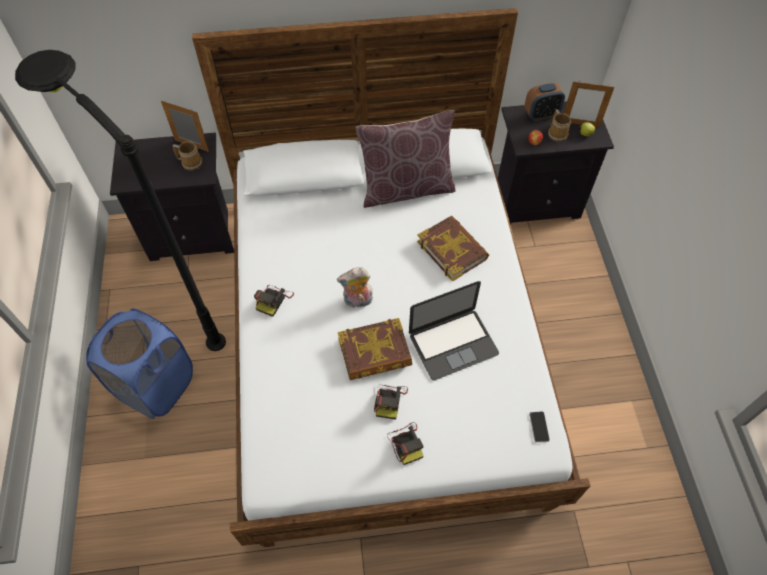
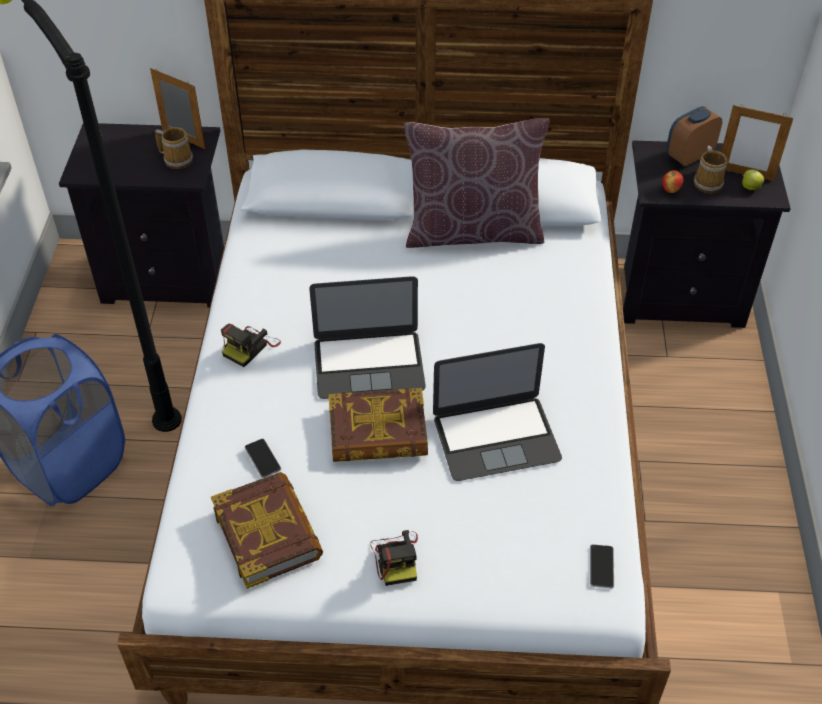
camera: 10 degrees right, 10 degrees down
plush toy [337,267,374,308] -> laptop [309,276,426,399]
camera [374,384,408,419] -> none
book [417,216,489,282] -> book moved to [211,472,323,589]
alarm clock [524,83,565,121] -> alarm clock turned 150 degrees clockwise [666,106,722,166]
none -> phone [245,439,281,478]

